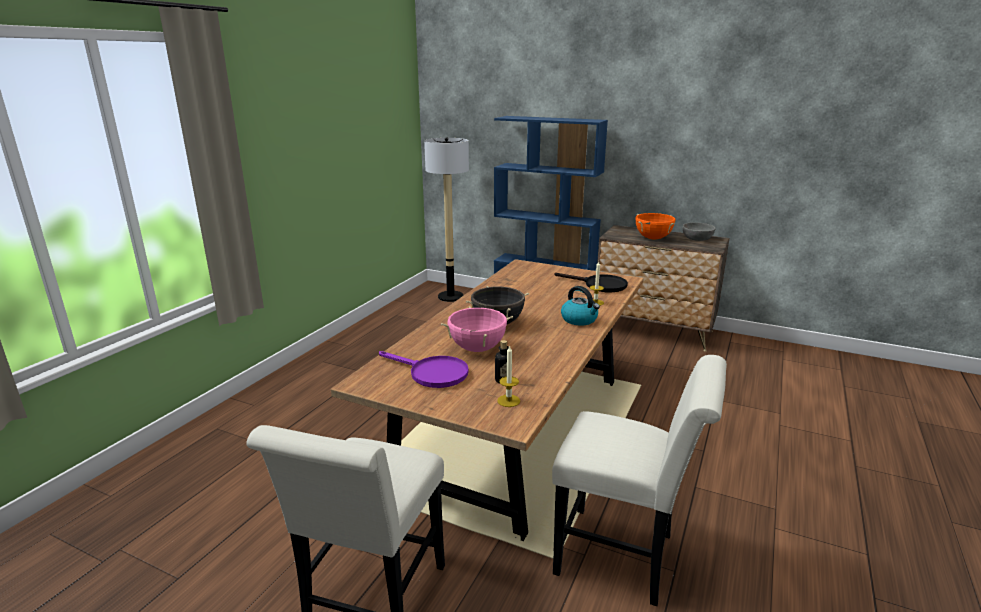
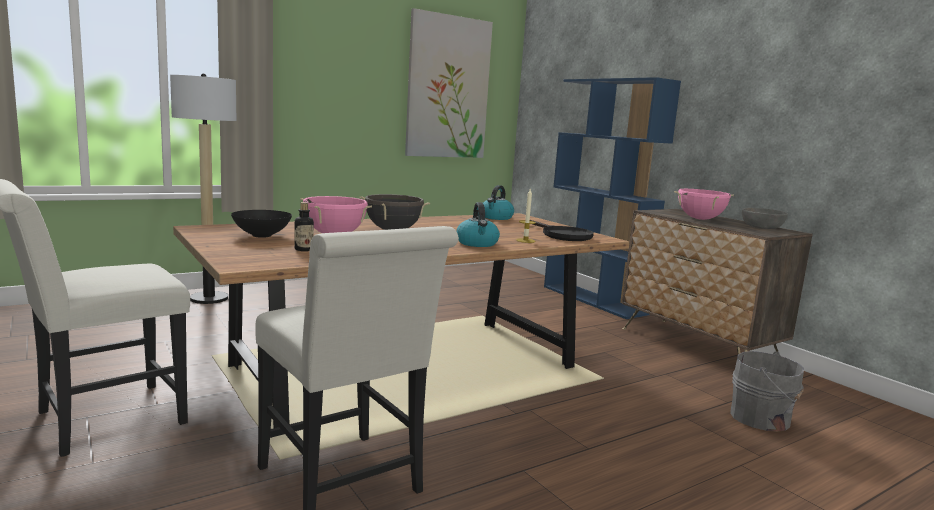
camera: 30 degrees right, 10 degrees down
purple frying pan [379,351,469,388] -> black bowl [231,210,292,238]
floor lamp [424,137,469,302] -> floor lamp moved to [170,73,236,304]
candle [497,345,520,407] -> none
orange cooking pot [635,213,675,239] -> pink cooking pot [674,189,734,220]
none -> picture [405,8,493,158]
none -> kettle [483,185,514,220]
none -> grey bucket [730,351,804,432]

